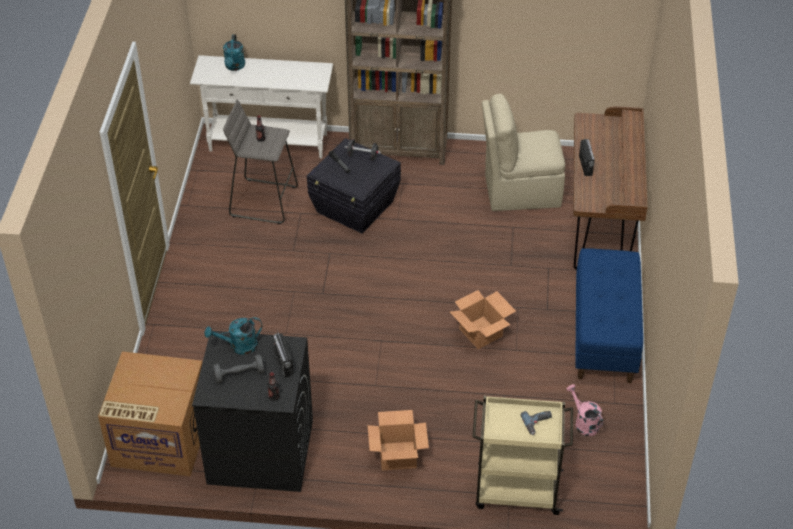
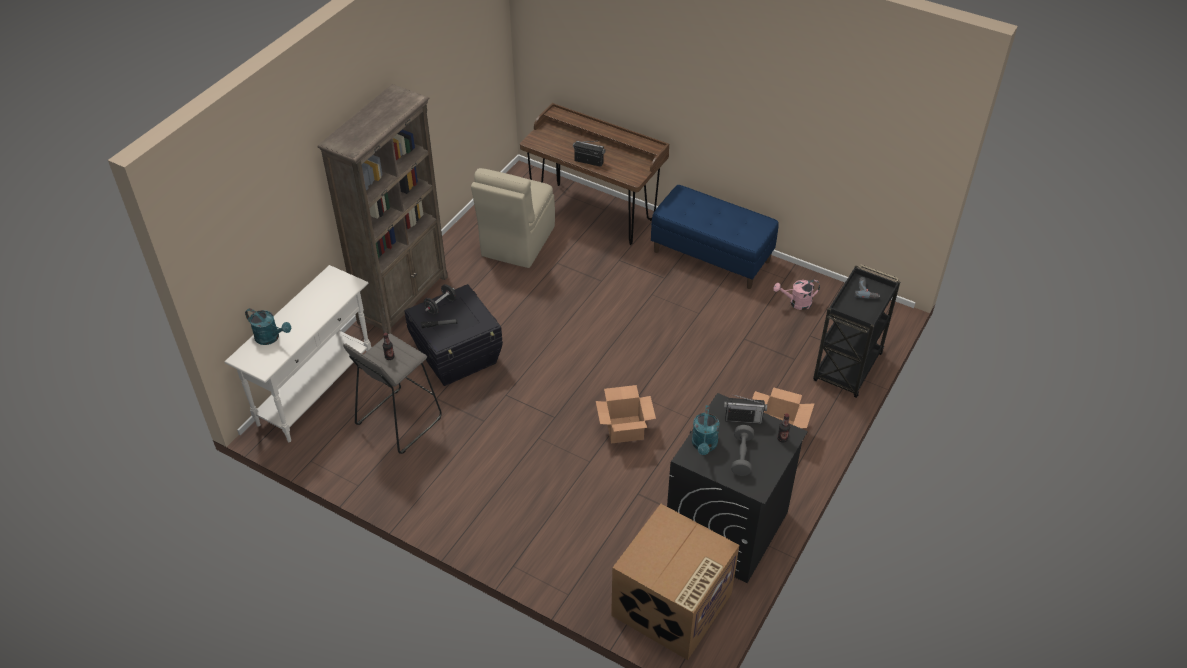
camera: 65 degrees left, 0 degrees up
cardboard box [450,290,516,349] -> cardboard box moved to [596,385,656,444]
beige cart [472,396,573,515] -> black cart [813,265,900,398]

